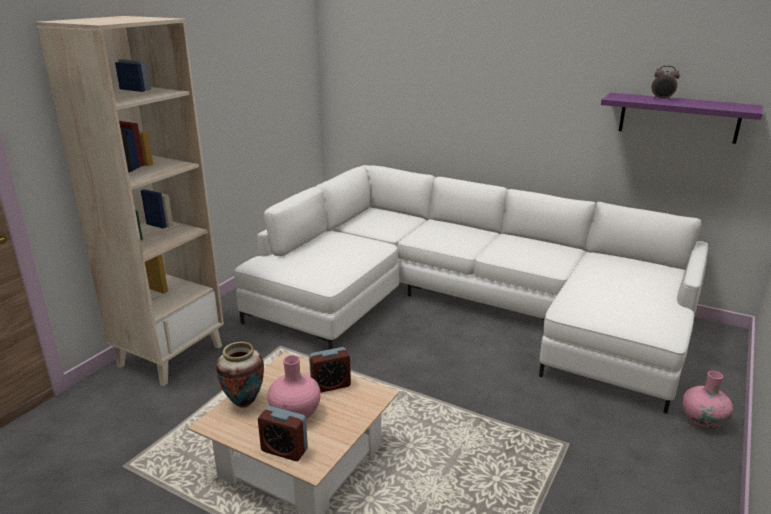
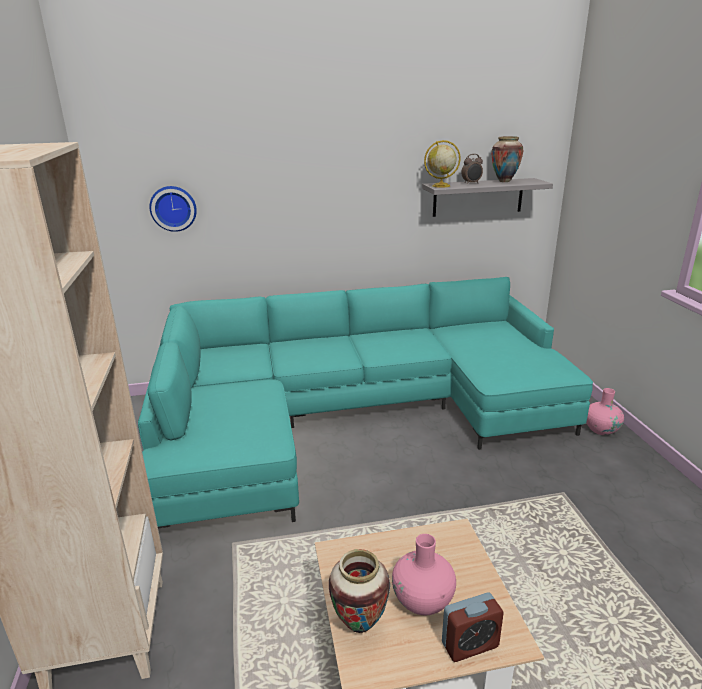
camera: 40 degrees left, 0 degrees up
white sofa [234,165,708,414] -> turquoise sofa [138,277,593,528]
alarm clock [309,347,351,392] -> none
purple shelf [601,93,763,144] -> grey shelf [422,178,553,217]
none -> wall clock [149,186,197,232]
none -> globe [424,140,461,188]
none -> vase [492,136,524,182]

